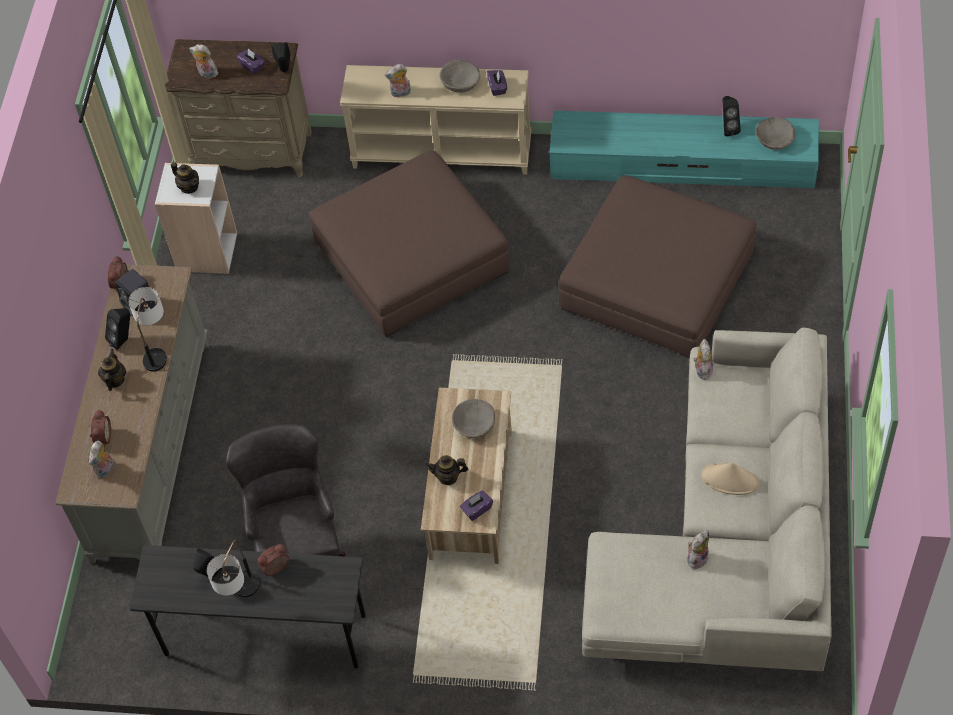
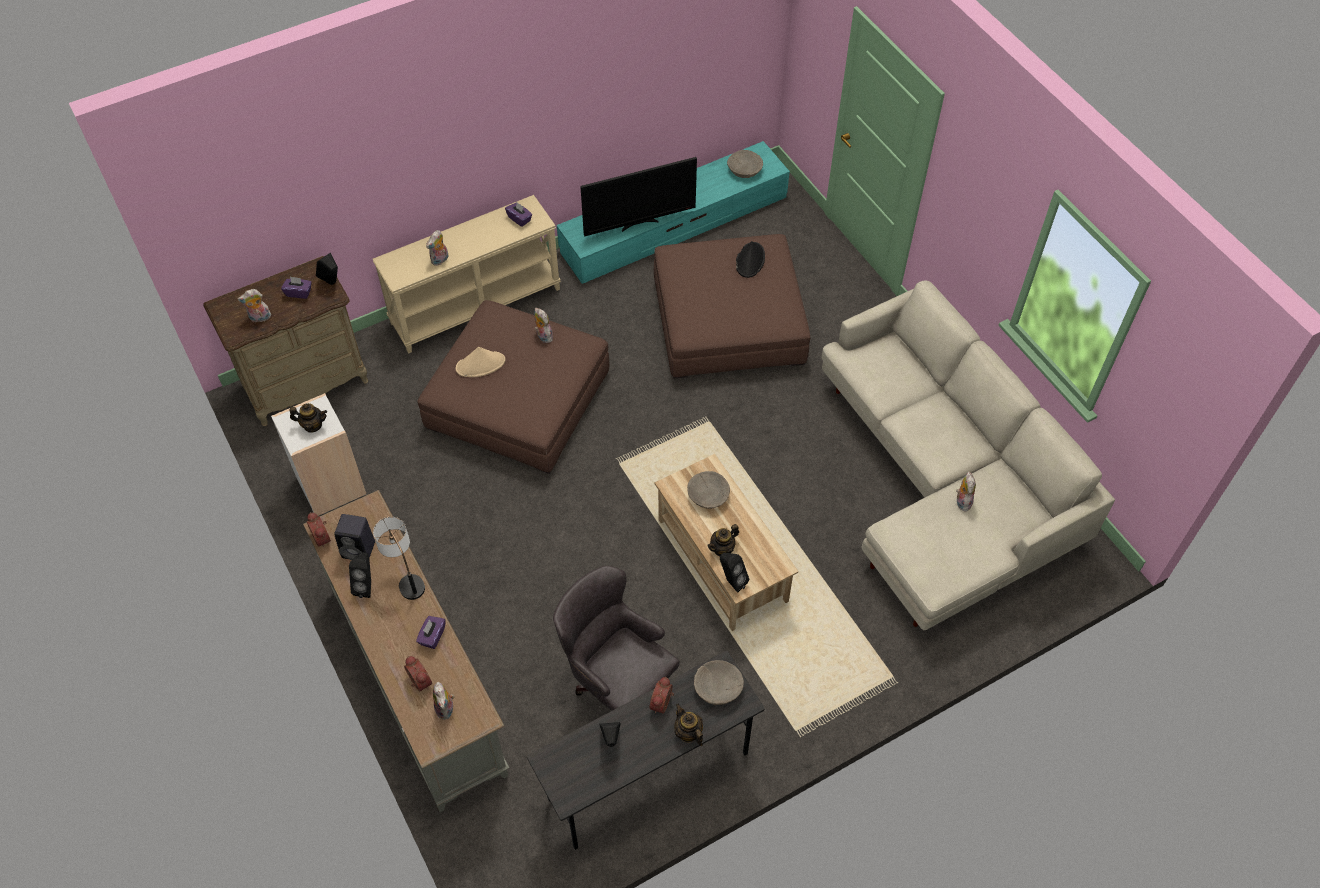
camera: 40 degrees left, 0 degrees up
teapot [98,349,126,391] -> teapot moved to [674,704,703,746]
table lamp [207,539,260,597] -> none
beige bowl [440,60,480,92] -> beige bowl moved to [694,660,744,705]
purple tissue box [460,491,493,521] -> purple tissue box moved to [416,616,445,649]
plush toy [693,339,713,380] -> plush toy moved to [534,308,553,343]
beige hat [701,463,760,495] -> beige hat moved to [456,347,505,377]
black speaker [723,96,741,136] -> black speaker moved to [720,553,749,593]
none -> television [580,157,697,236]
none -> black hat [736,241,765,278]

